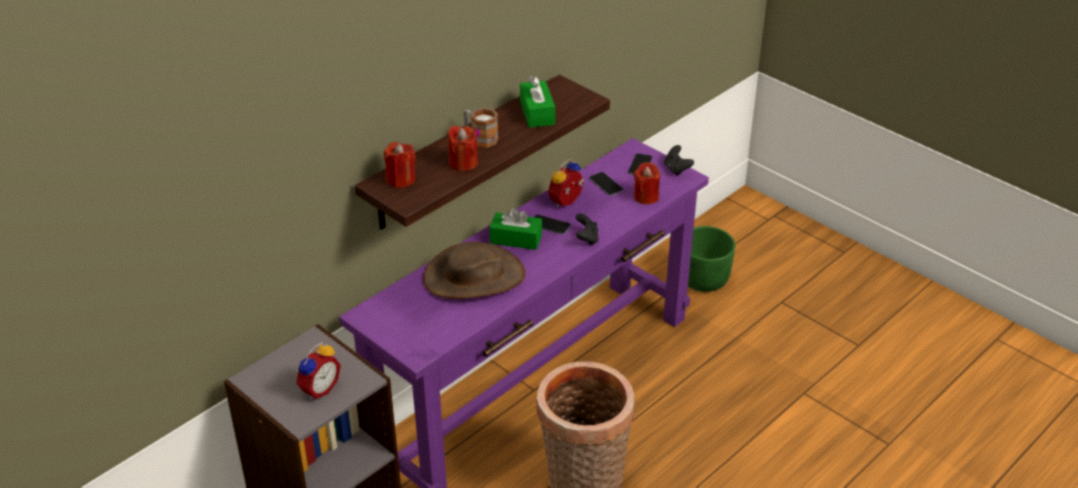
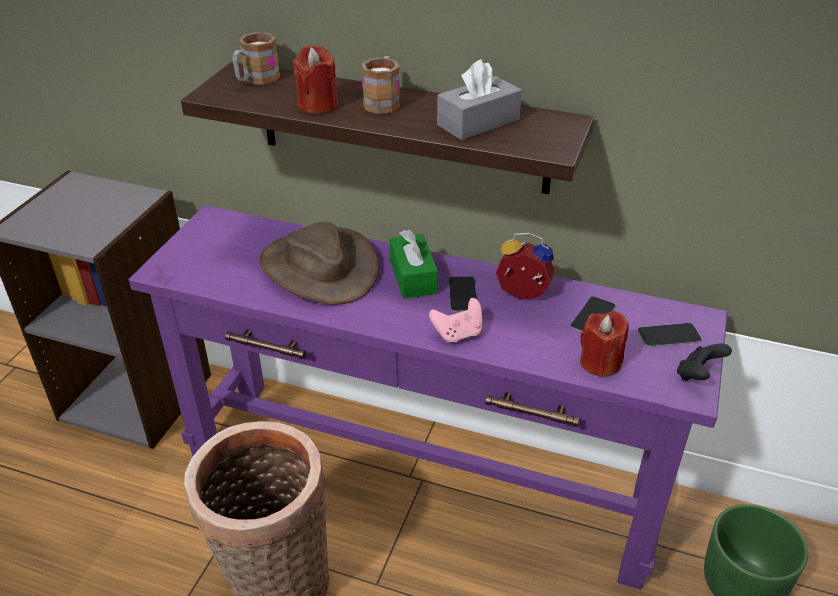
camera: 65 degrees right, 0 degrees up
alarm clock [296,342,341,399] -> none
red candle [384,142,416,188] -> mug [232,32,280,85]
green tissue box [520,76,555,128] -> grey tissue box [437,59,522,140]
black game controller [576,213,599,245] -> pink game controller [429,298,482,343]

